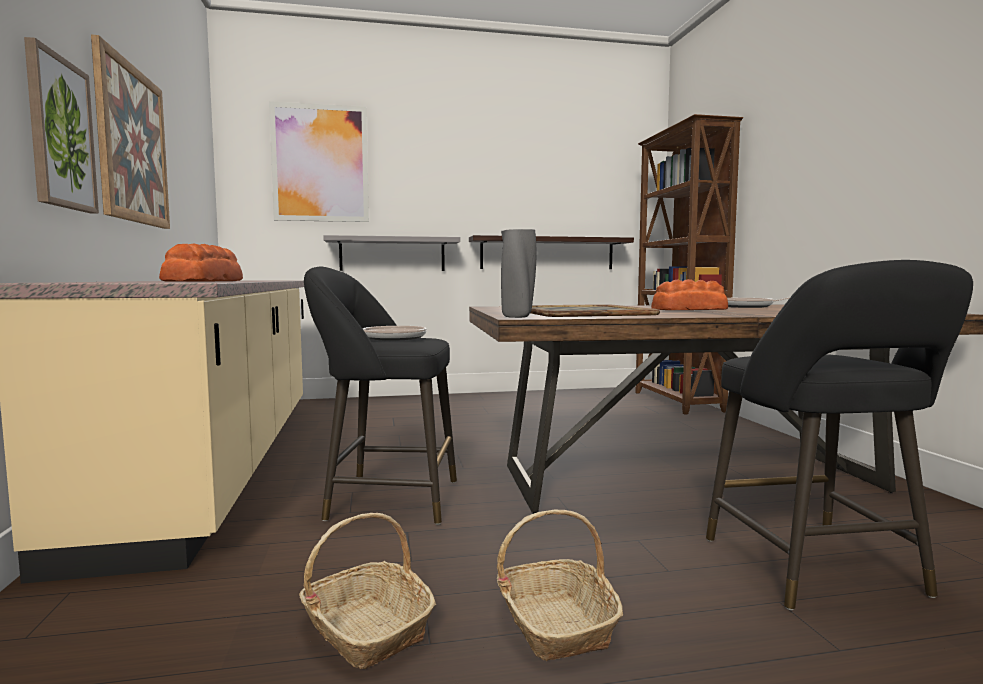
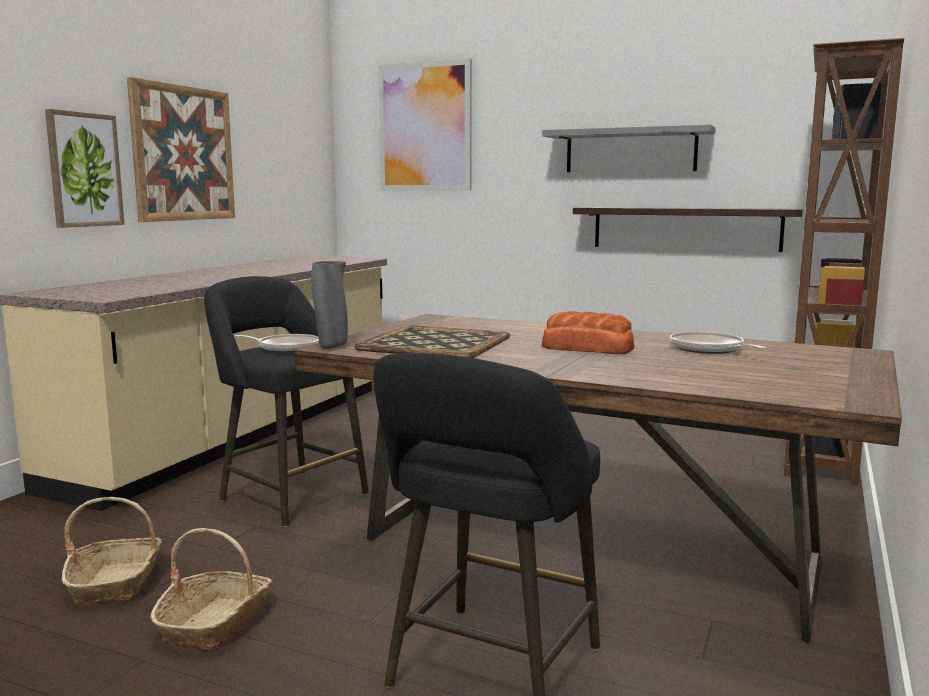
camera: 35 degrees right, 5 degrees up
bread [159,244,243,282] -> none
grey shelf [323,235,460,271] -> grey shelf moved to [542,124,716,172]

